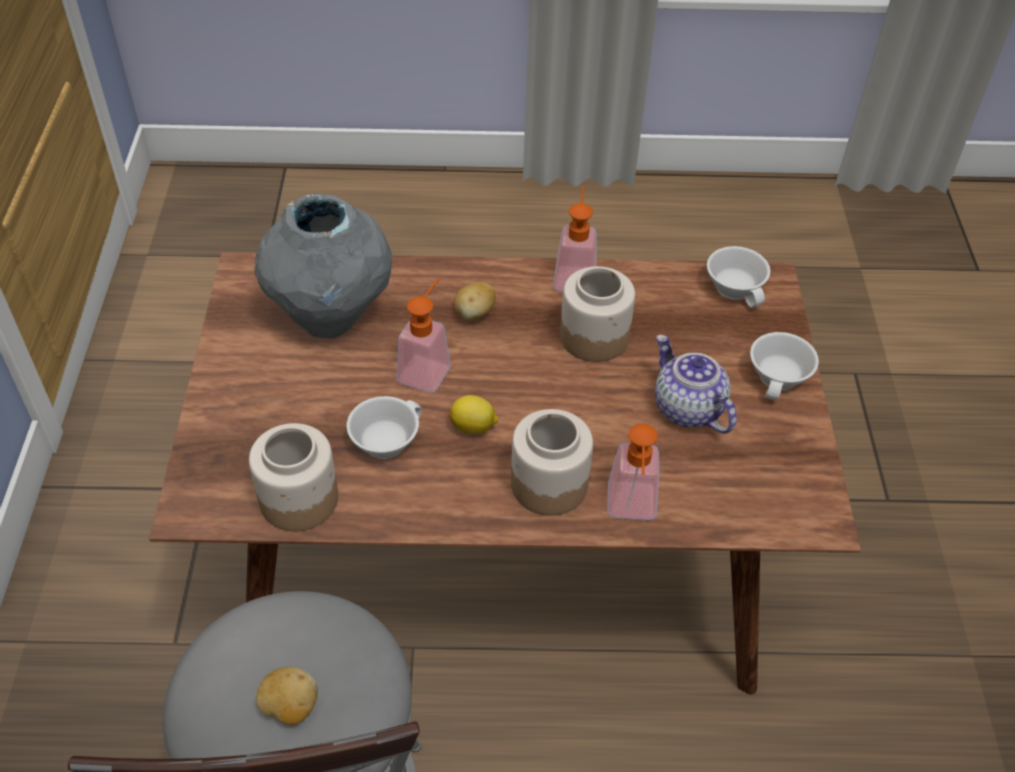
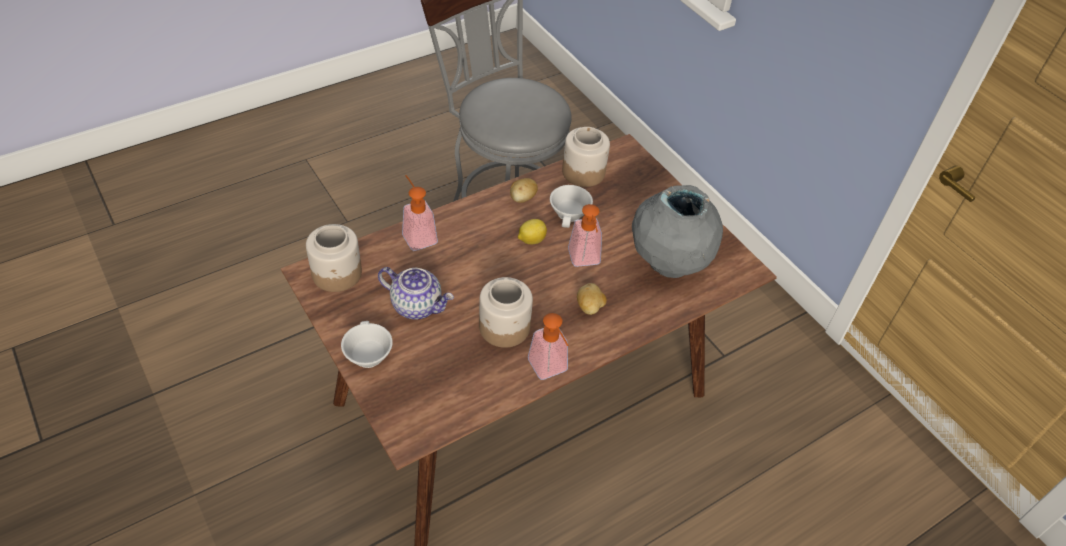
camera: 145 degrees right, 0 degrees up
potato [256,667,318,725] -> potato moved to [510,178,538,203]
jar [511,409,593,516] -> jar moved to [306,224,362,292]
white cup [707,246,770,308] -> none

